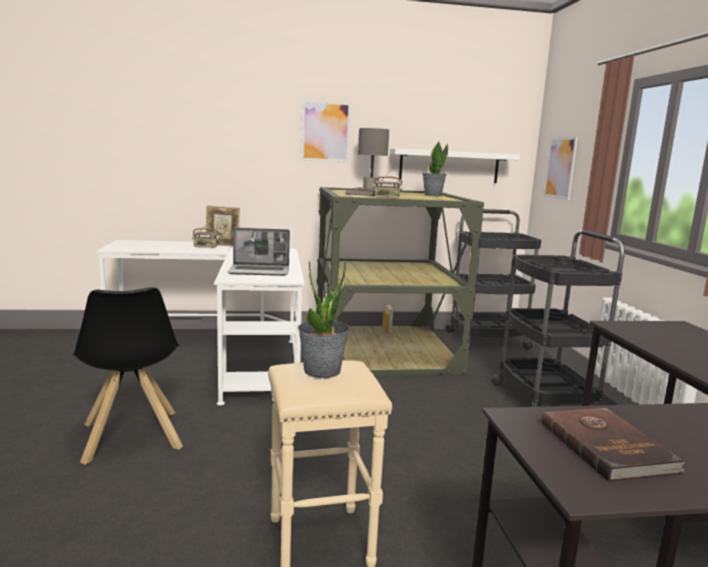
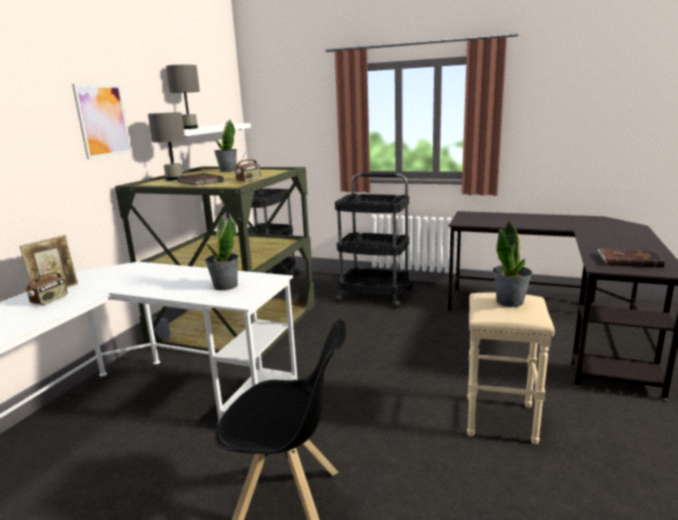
camera: 60 degrees left, 5 degrees up
laptop [228,228,290,276] -> potted plant [205,216,239,290]
picture [543,136,578,200] -> none
none -> grey table lamp [166,65,200,129]

